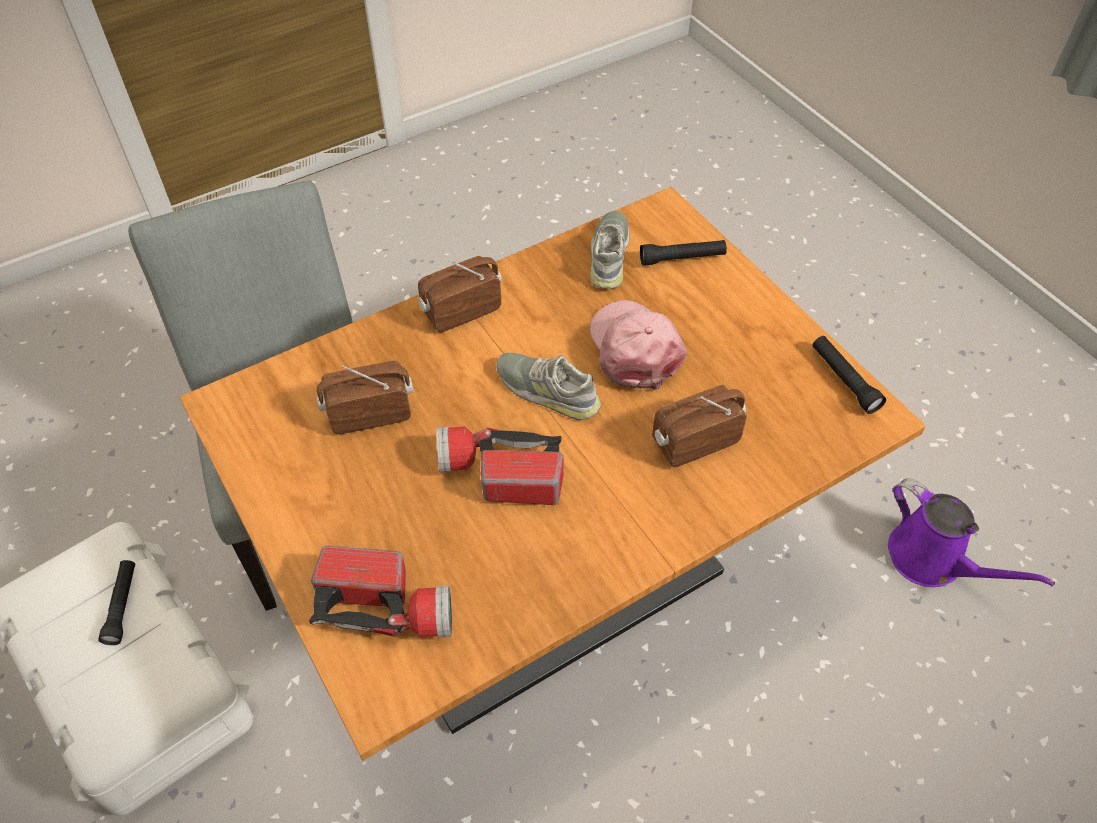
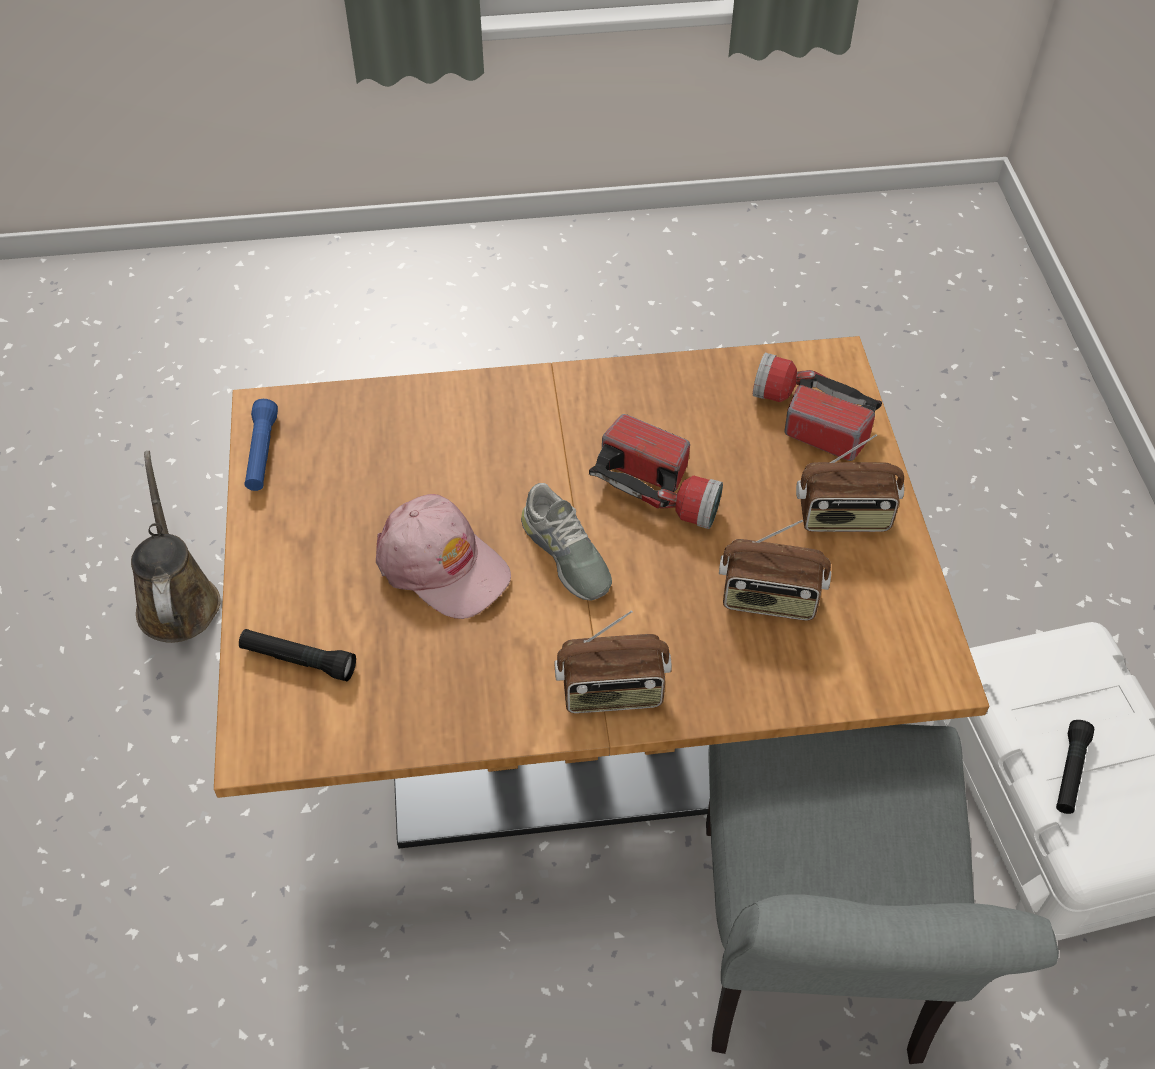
camera: 155 degrees left, 0 degrees up
grey shoe [590,211,630,289] -> none
pink cap [590,300,687,390] -> pink cap turned 60 degrees counterclockwise [376,494,511,619]
radio [652,385,747,467] -> radio moved to [796,434,904,532]
black flashlight [812,336,886,414] -> blue flashlight [245,399,278,491]
purple watering can [888,478,1055,587] -> brown watering can [131,451,221,643]

